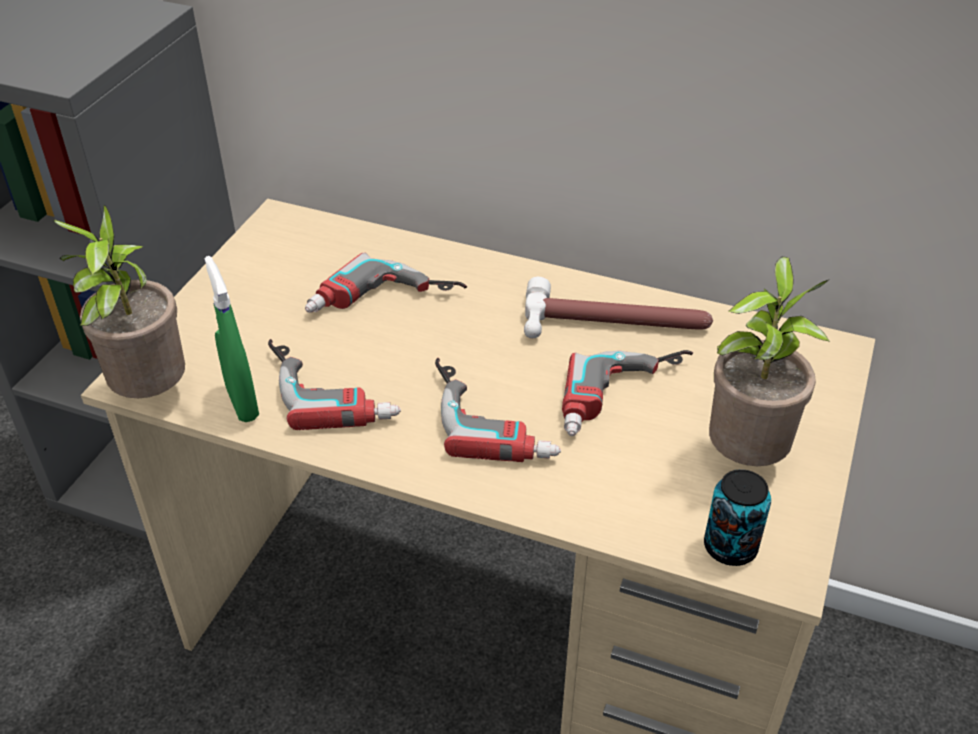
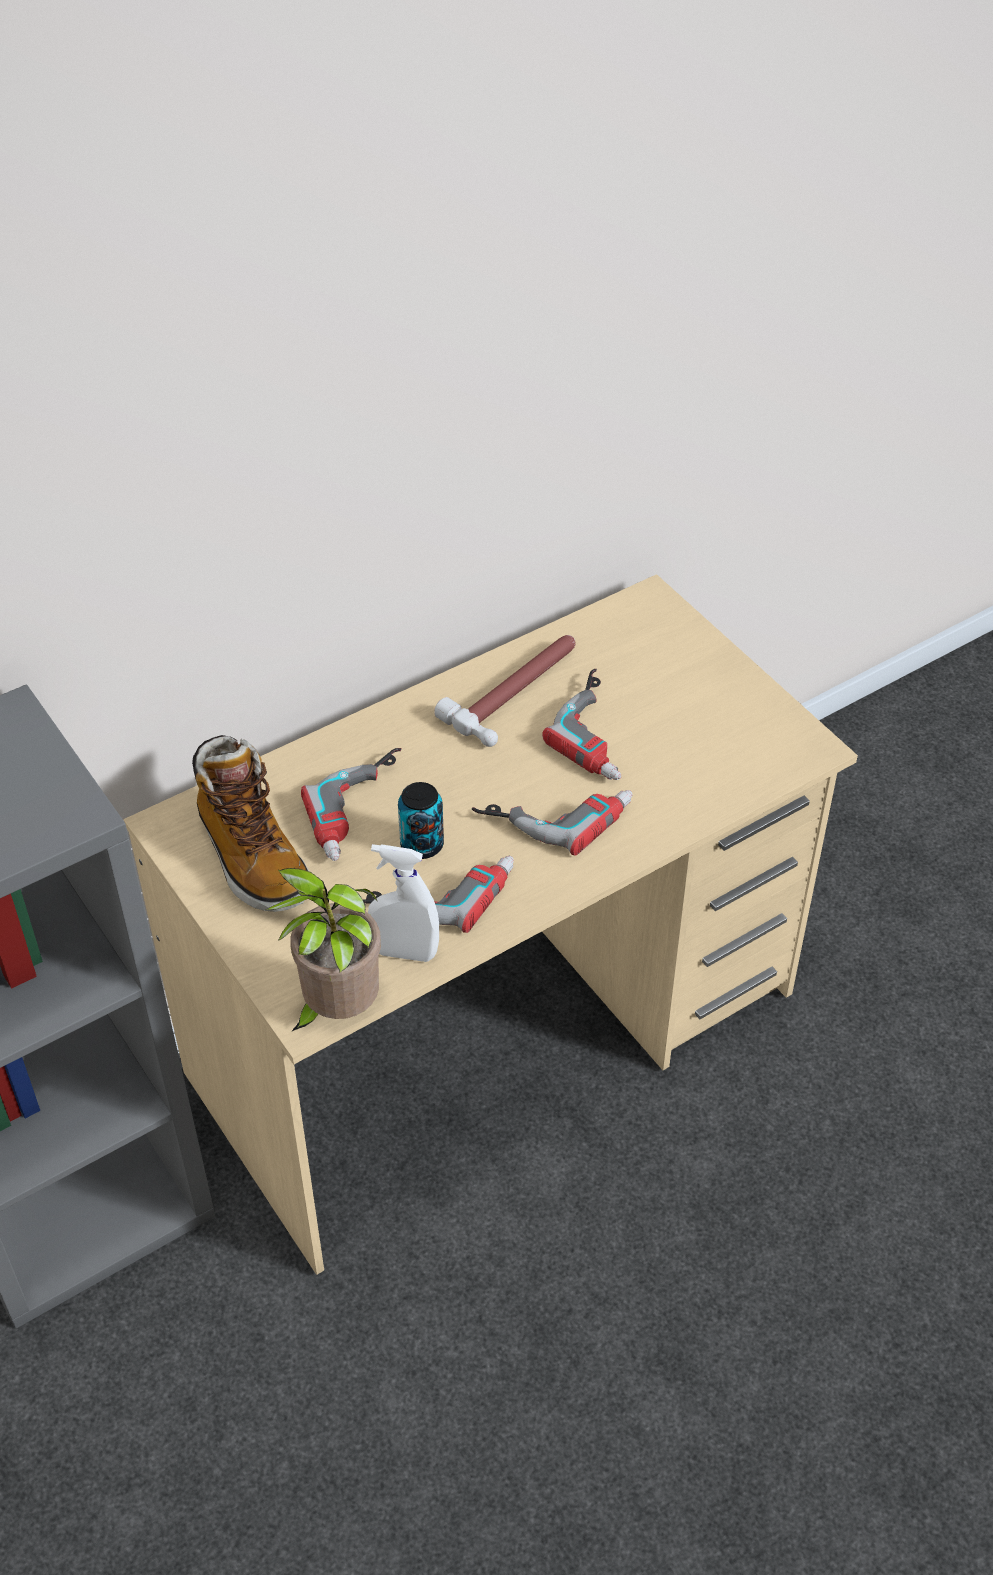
camera: 55 degrees left, 5 degrees up
green spray bottle [205,256,259,422] -> white spray bottle [368,844,439,962]
can [704,469,771,566] -> can moved to [398,782,444,859]
potted plant [709,257,830,466] -> none
none -> boot [192,735,309,912]

